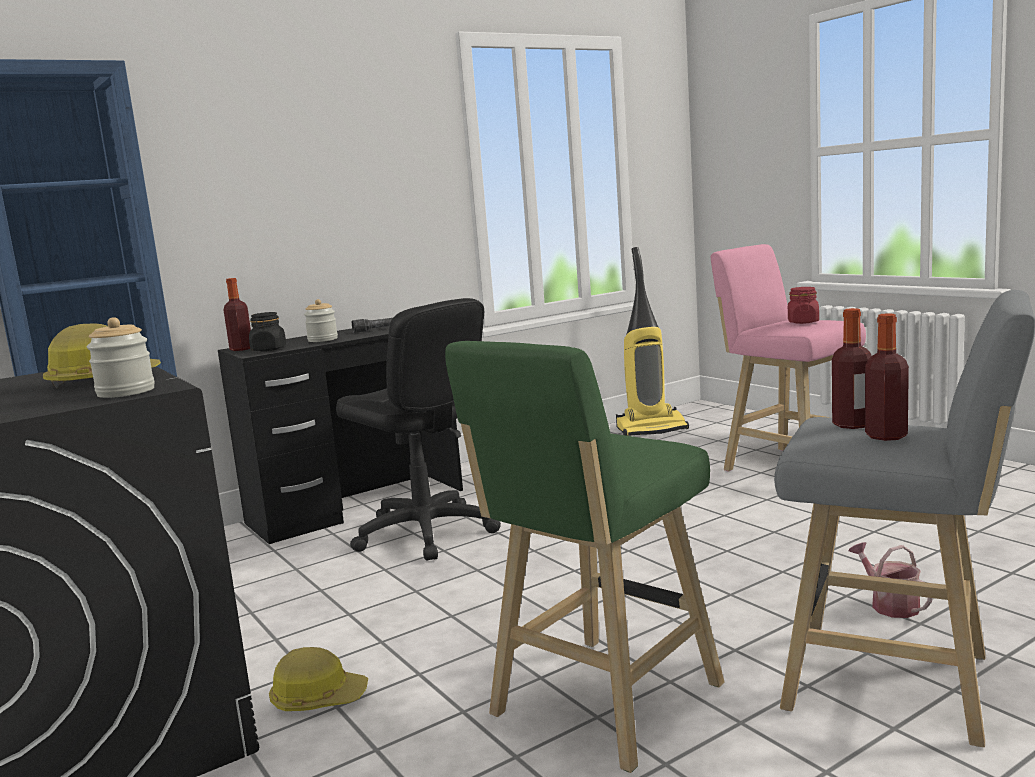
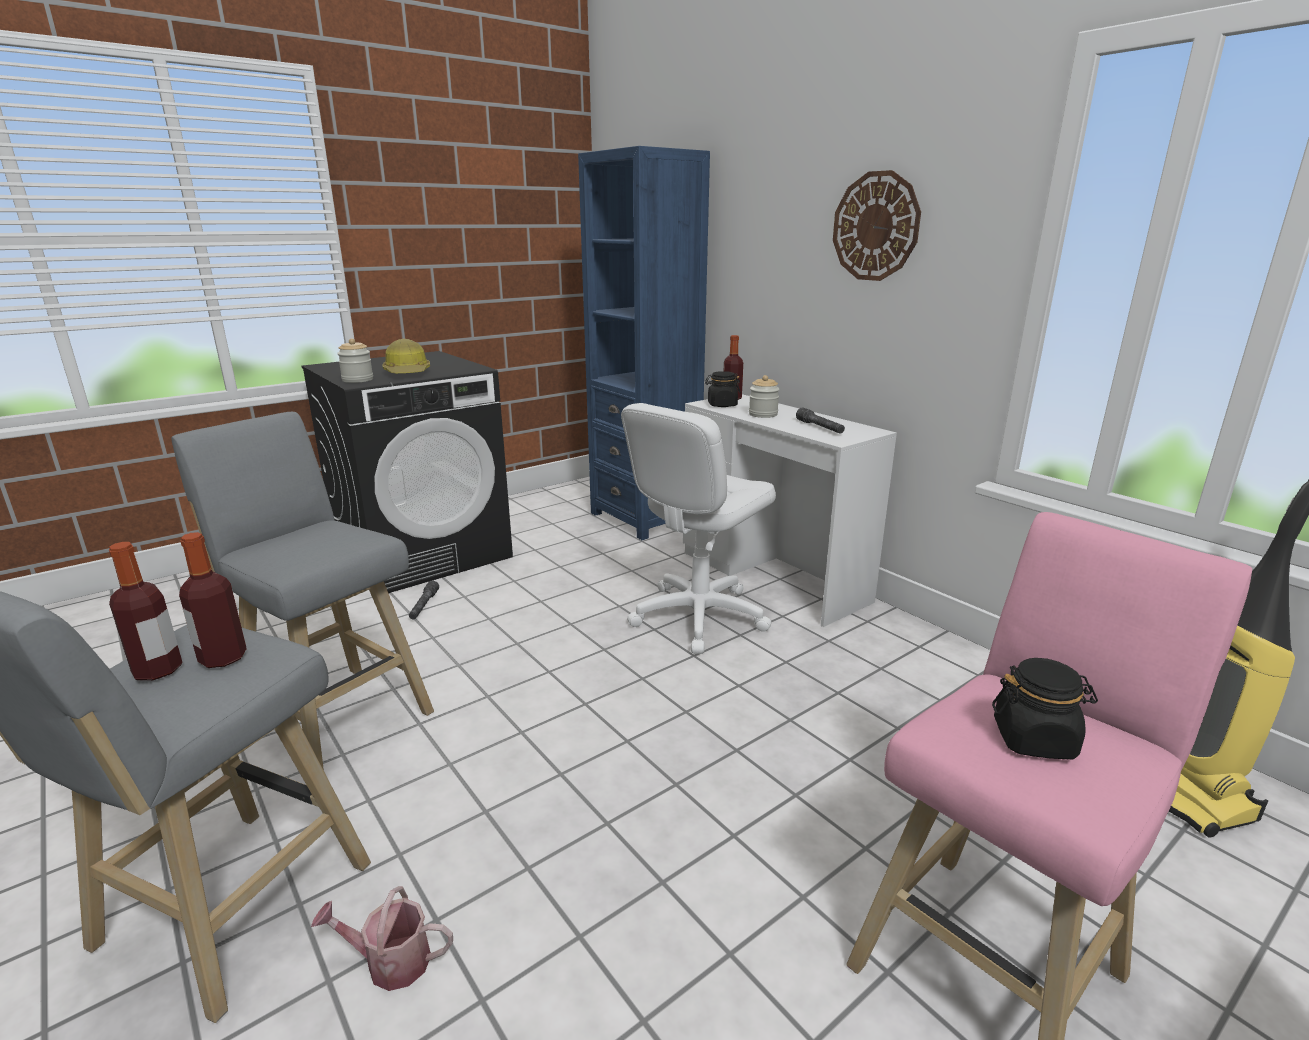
camera: 85 degrees right, 10 degrees up
black desk [218,326,463,544] -> white desk [683,394,897,627]
hard hat [269,647,368,711] -> grey flashlight [409,581,439,619]
black office chair [336,298,501,561] -> white office chair [621,403,776,654]
green stool [445,341,724,773] -> grey stool [171,412,434,770]
red jar [788,287,819,324] -> black jar [992,658,1098,759]
watering can [849,542,932,618] -> watering can turned 150 degrees counterclockwise [311,886,453,991]
none -> wall clock [833,170,921,281]

